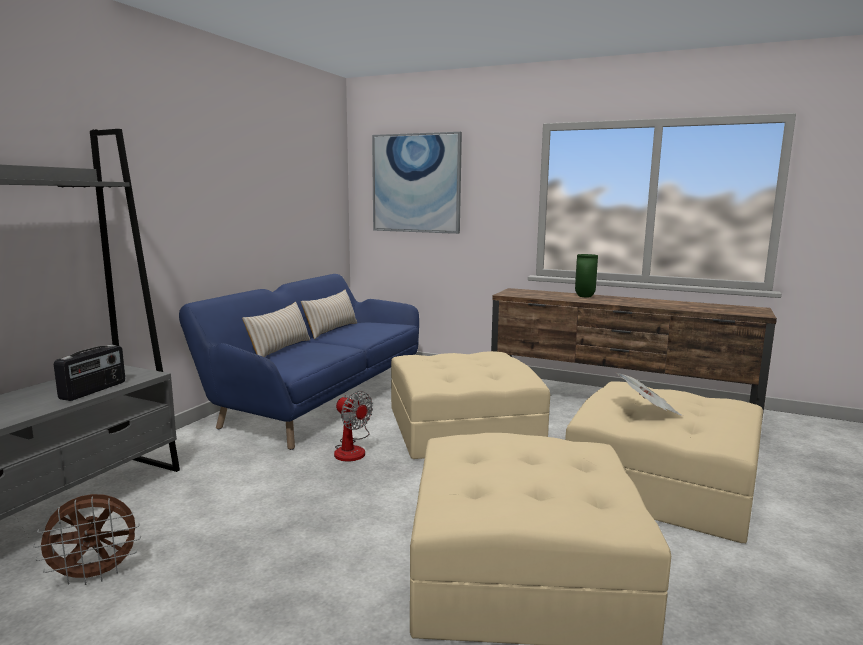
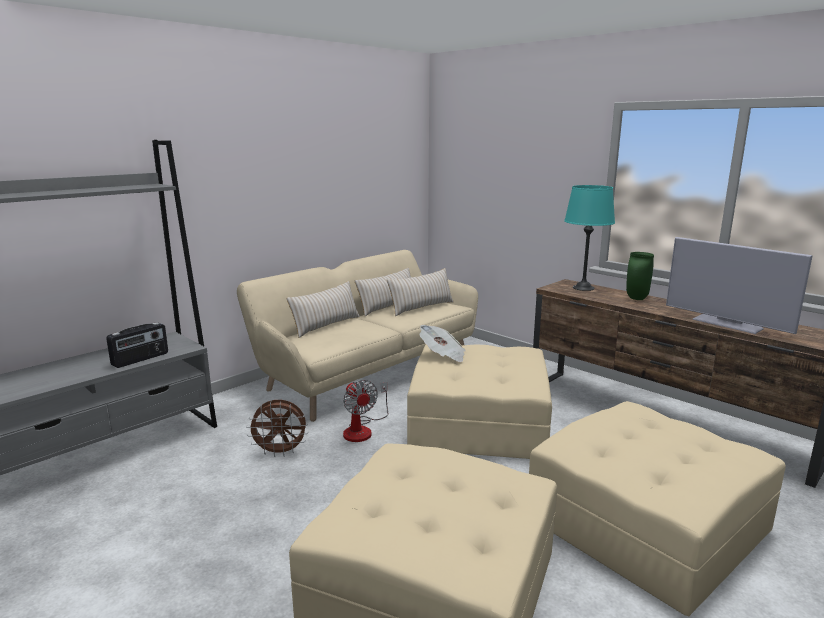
camera: 20 degrees right, 5 degrees up
brown fan [33,494,141,585] -> brown fan moved to [246,400,308,457]
blue sofa [179,274,419,450] -> beige sofa [237,250,478,422]
picture [372,132,462,234] -> none
newspaper [616,373,683,416] -> newspaper moved to [419,325,466,362]
none -> beige pillow [387,268,454,316]
none -> turquoise table lamp [564,185,615,291]
none -> television [666,237,813,334]

